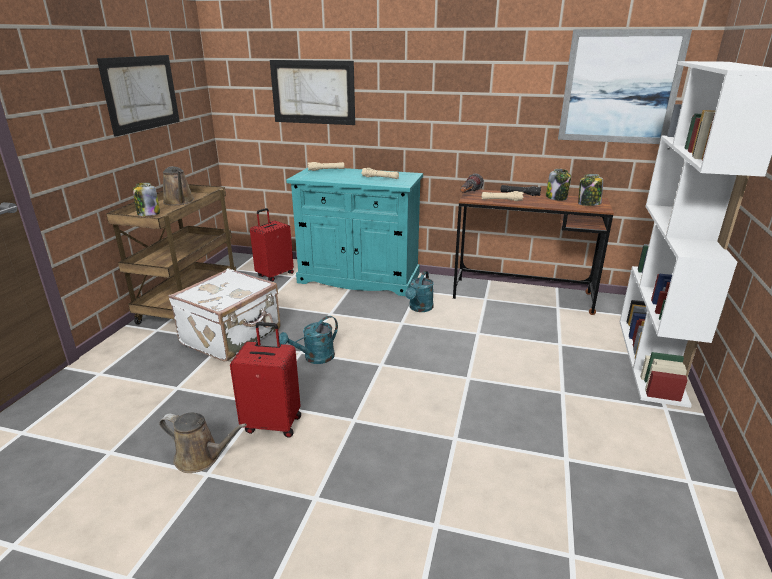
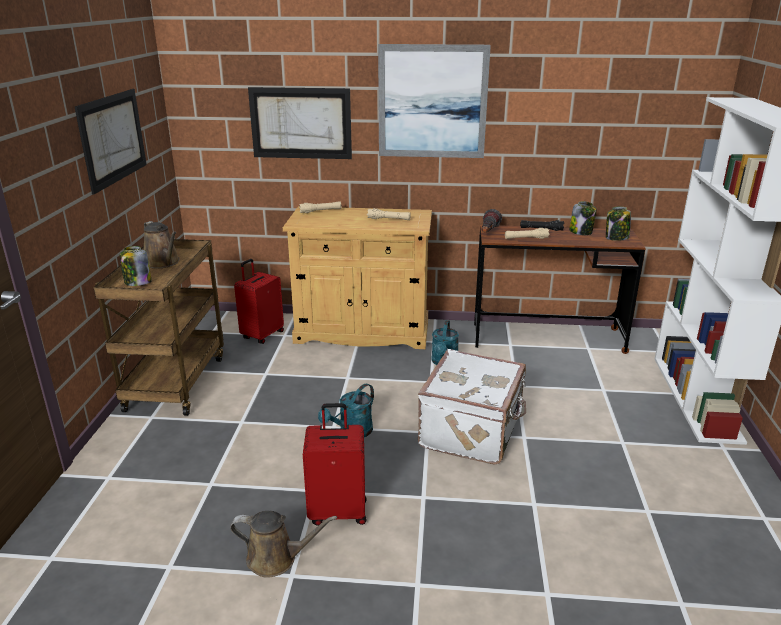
camera: 10 degrees left, 0 degrees up
white suitcase [168,268,281,362] -> white suitcase moved to [418,349,526,465]
turquoise cabinet [286,168,423,296] -> beige cabinet [283,206,432,349]
picture [558,29,692,144] -> picture moved to [378,44,491,158]

